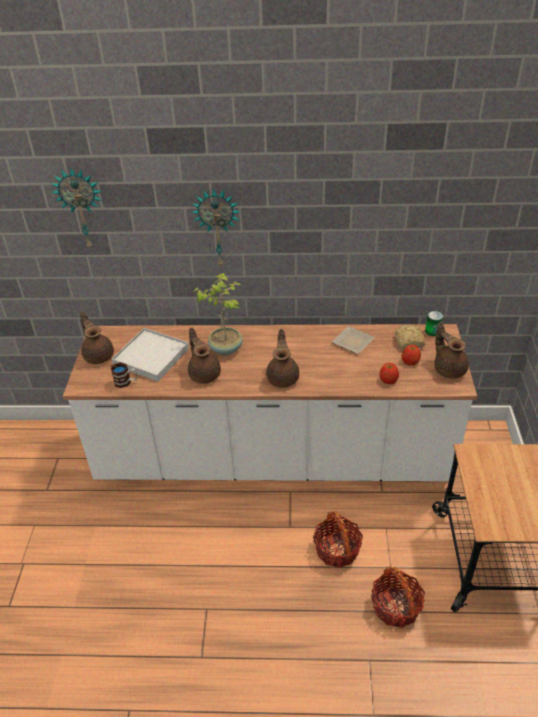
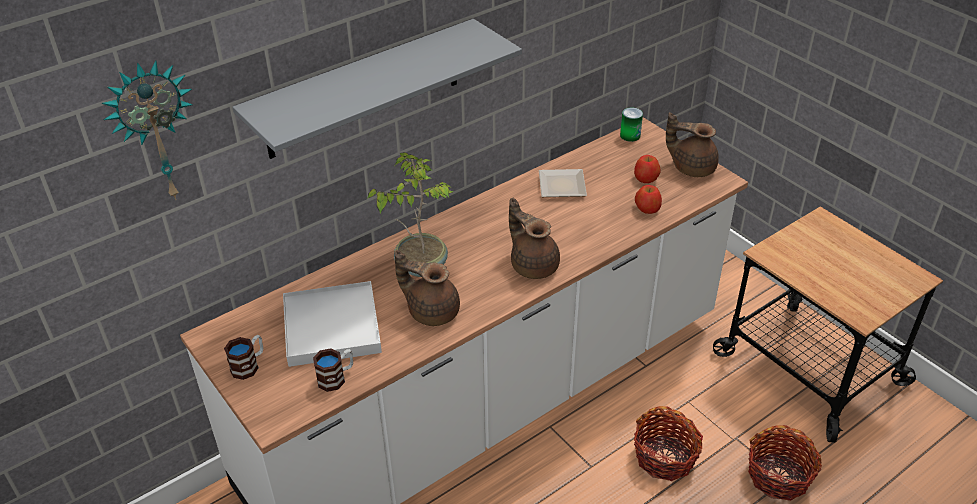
camera: 40 degrees left, 0 degrees up
brown teapot [80,311,114,364] -> mug [224,335,263,380]
wall clock [191,189,241,267] -> grey shelf [232,19,522,159]
bread [395,325,425,349] -> none

